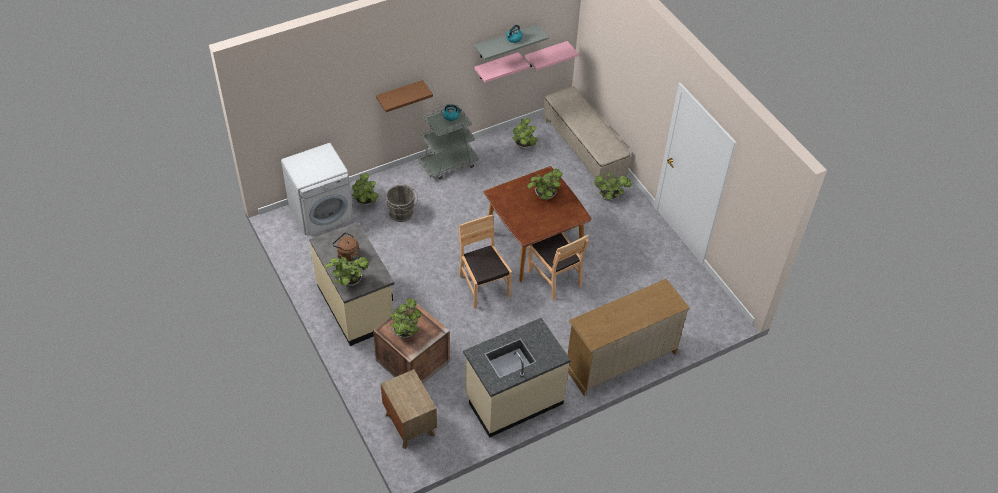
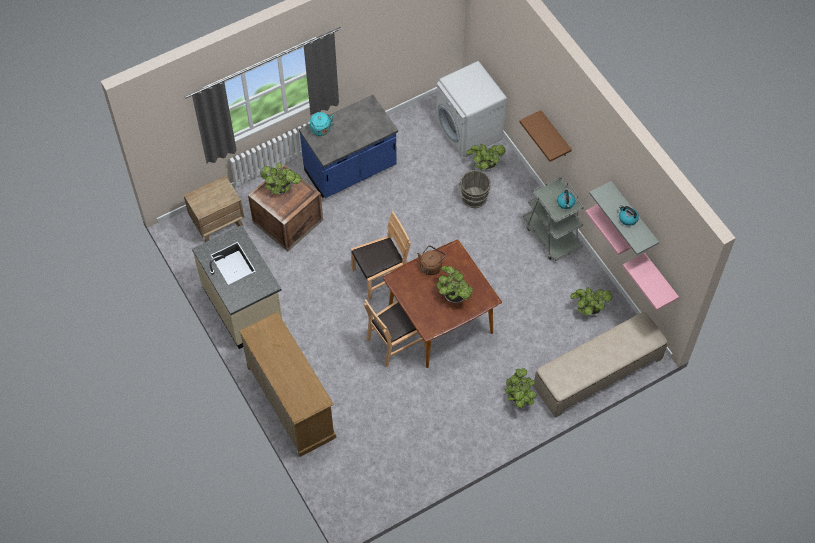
camera: 90 degrees right, 10 degrees up
beige counter [309,222,394,346] -> blue counter [299,95,398,198]
potted plant [325,257,369,286] -> turquoise kettle [310,112,334,136]
brown kettle [332,232,359,261] -> brown kettle moved to [417,246,446,275]

